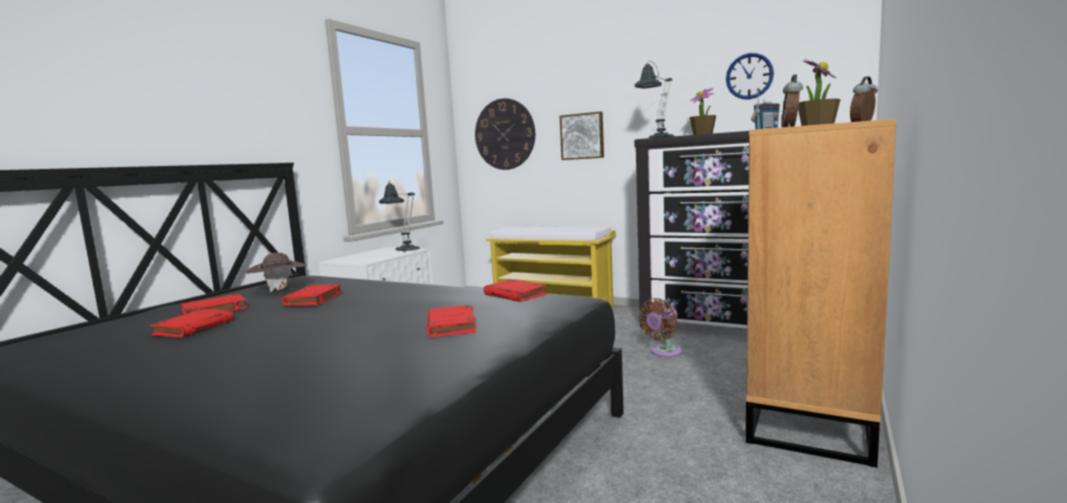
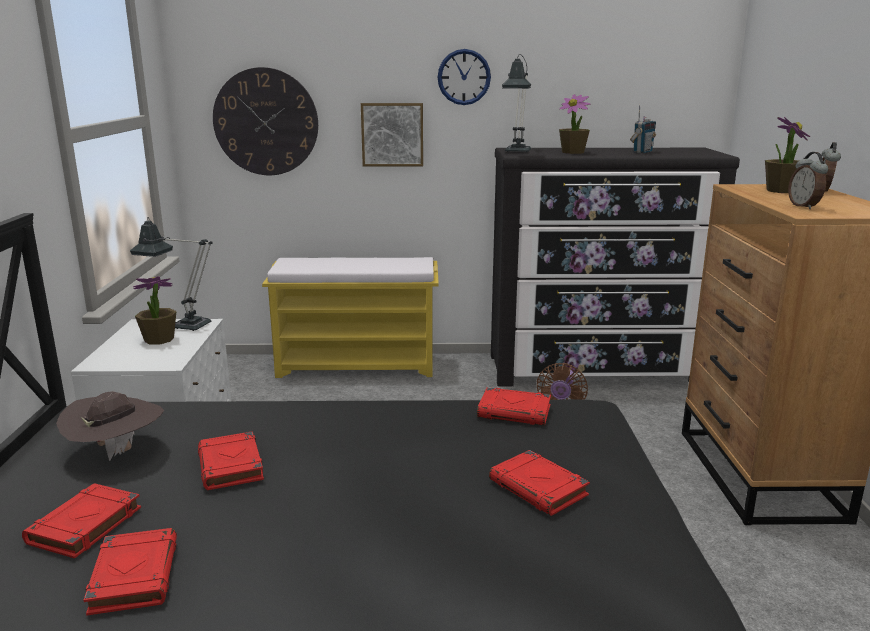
camera: 30 degrees left, 10 degrees up
wall clock [726,53,774,100] -> wall clock moved to [437,49,491,105]
none -> potted plant [133,276,177,344]

